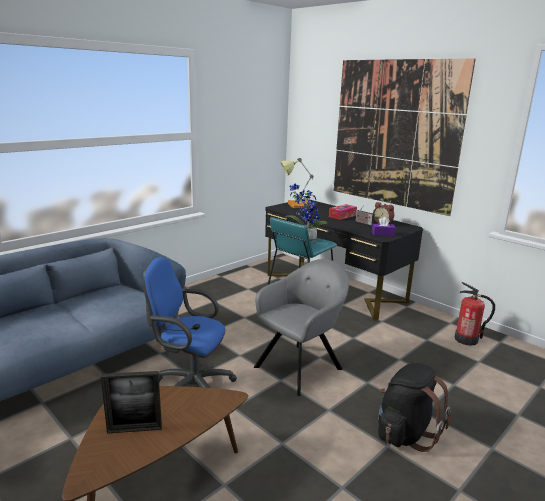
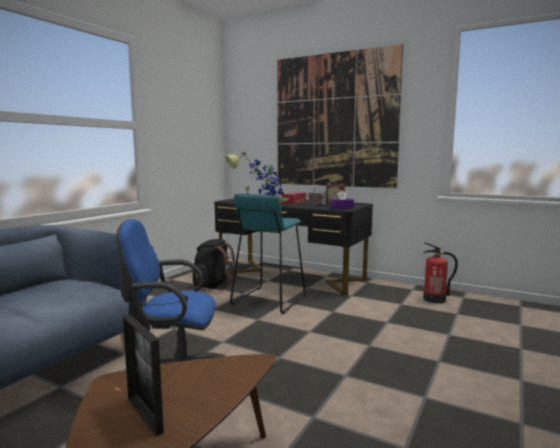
camera: 15 degrees left, 10 degrees down
picture frame [101,371,162,434] -> picture frame turned 75 degrees clockwise [123,315,164,436]
grey armchair [254,259,349,396] -> none
black backpack [378,363,450,452] -> black backpack moved to [193,239,238,290]

